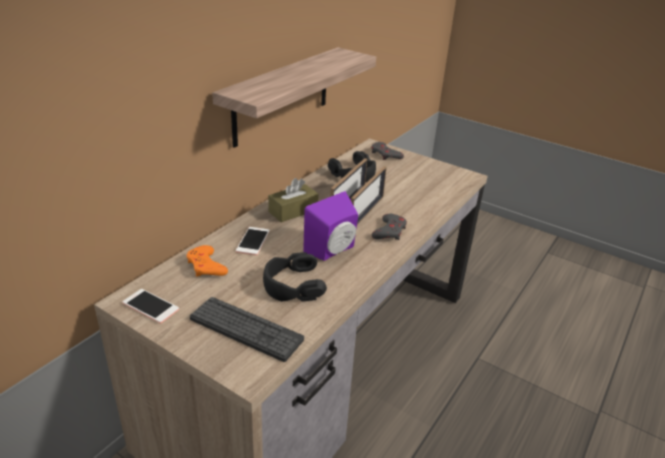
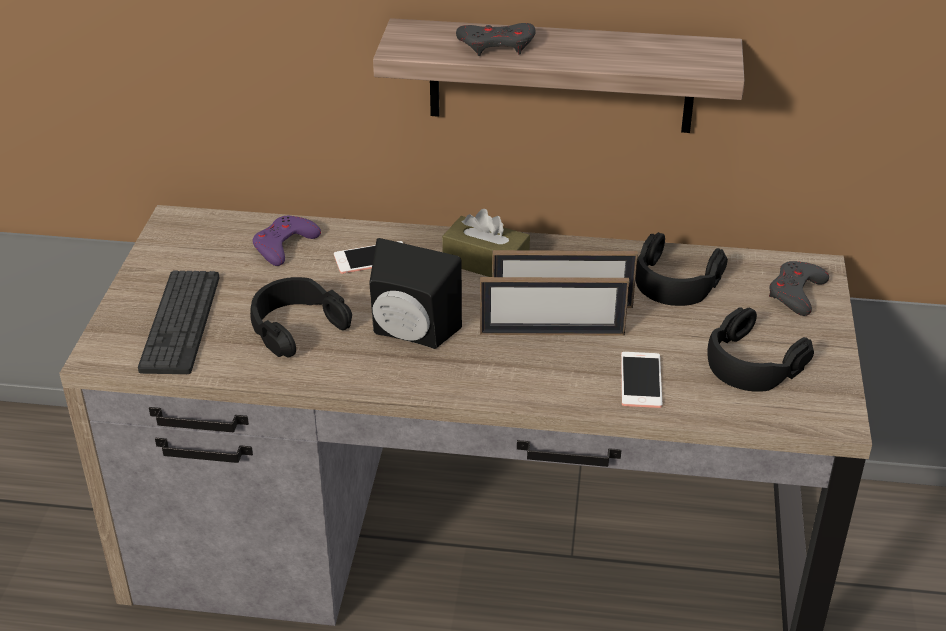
camera: 65 degrees right, 5 degrees up
phone [123,289,179,323] -> phone moved to [621,352,662,408]
orange game controller [187,245,228,277] -> purple game controller [253,216,321,266]
purple speaker [303,191,358,261] -> black speaker [369,238,462,349]
grey game controller [372,214,407,240] -> grey game controller moved to [456,23,536,56]
none -> black headphones [707,307,814,392]

